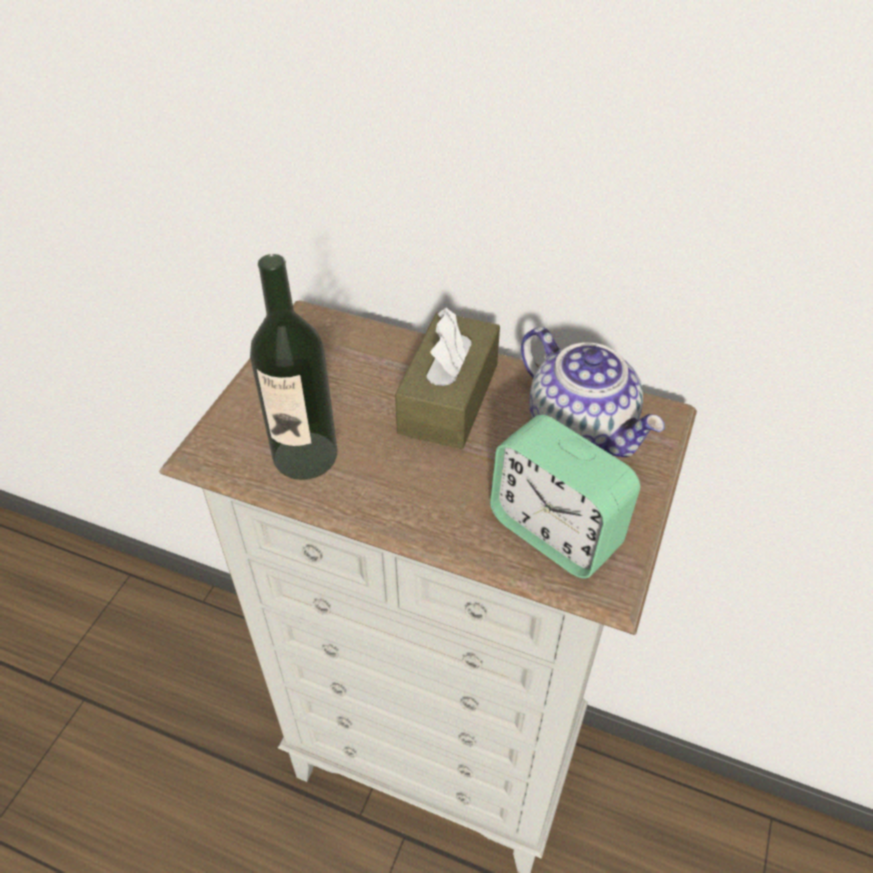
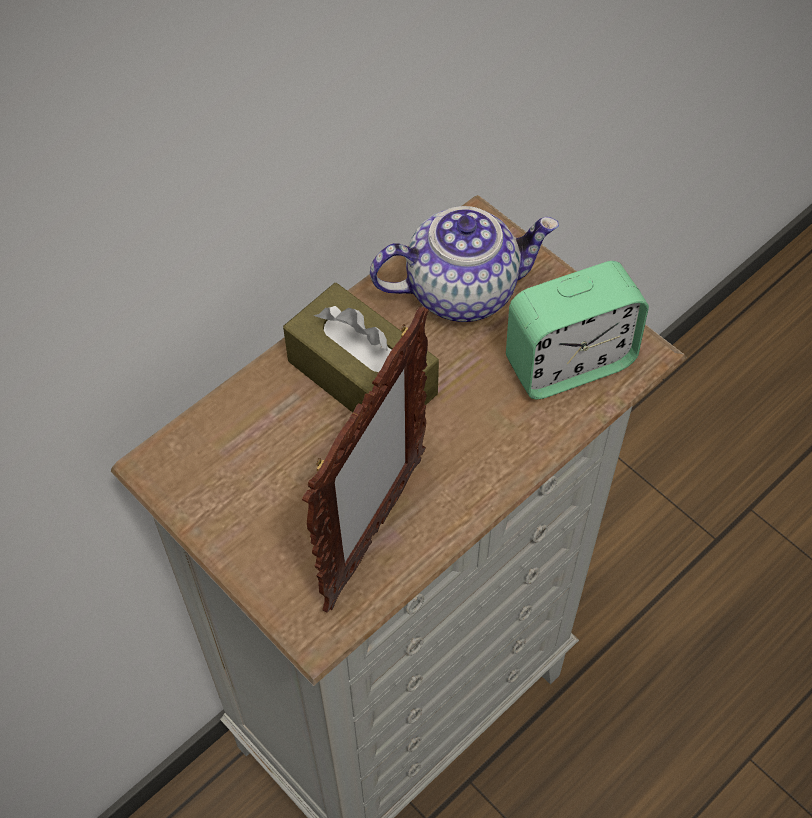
camera: 65 degrees left, 10 degrees up
bottle [250,254,337,480] -> picture frame [302,307,429,613]

